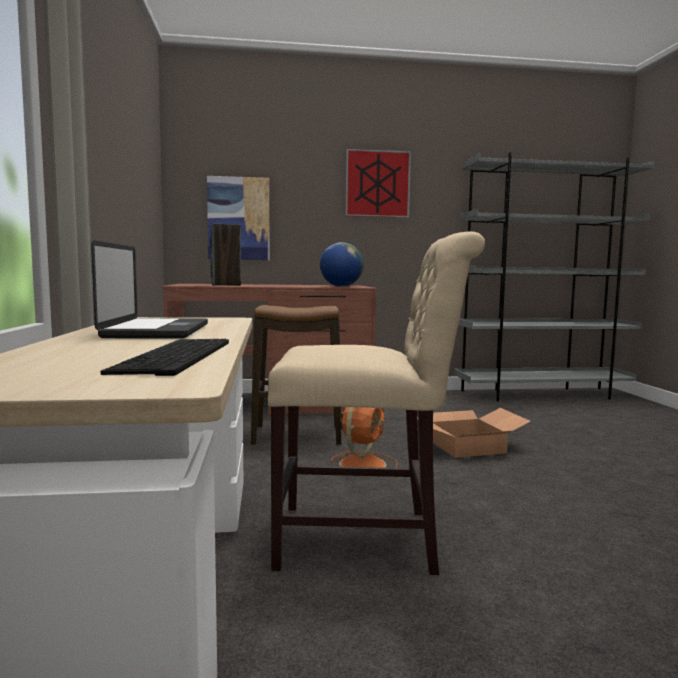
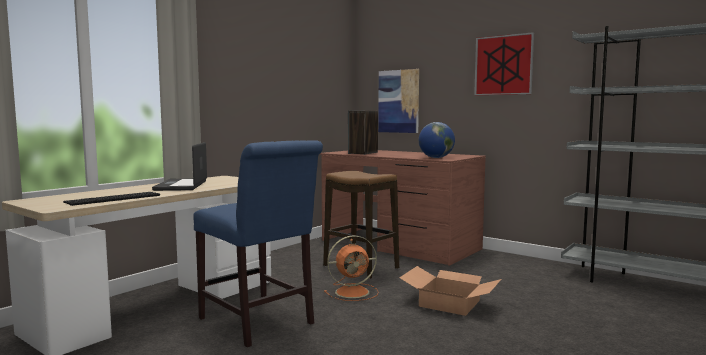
camera: 45 degrees right, 0 degrees up
laptop [91,240,208,339] -> laptop turned 135 degrees clockwise [152,142,207,191]
beige chair [268,231,485,575] -> blue chair [193,140,323,347]

